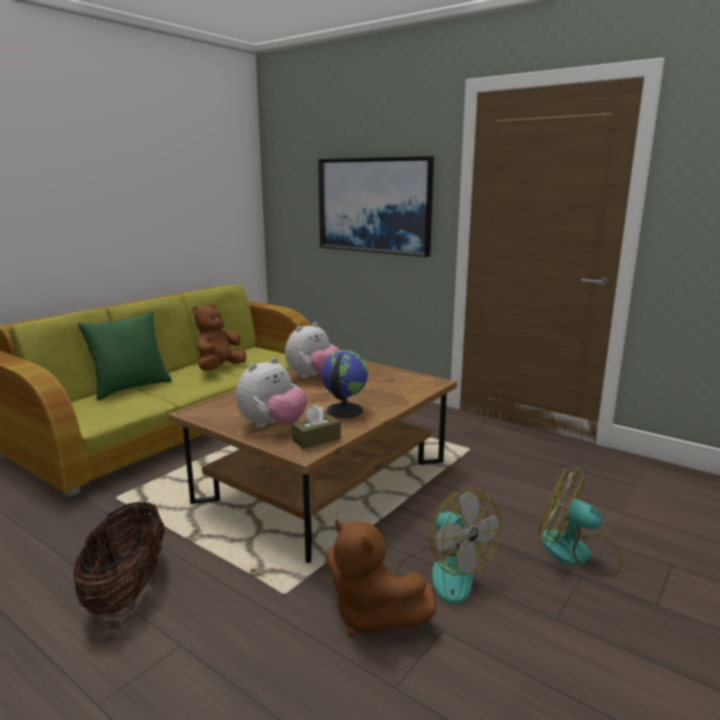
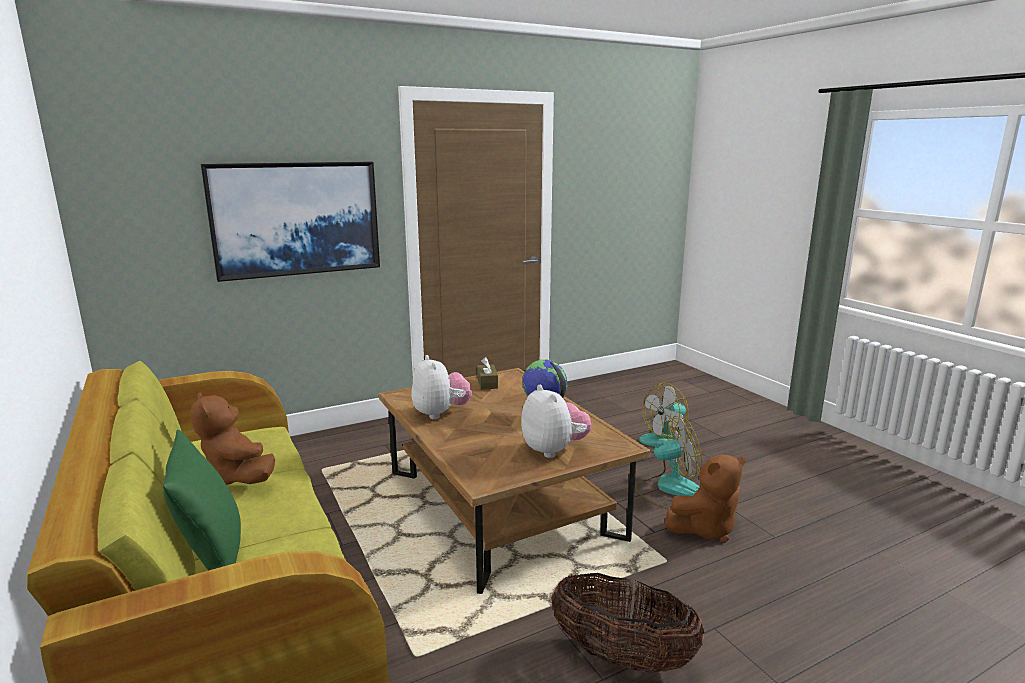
camera: 65 degrees left, 0 degrees up
brown tissue box [292,405,341,449] -> brown tissue box moved to [477,357,498,390]

